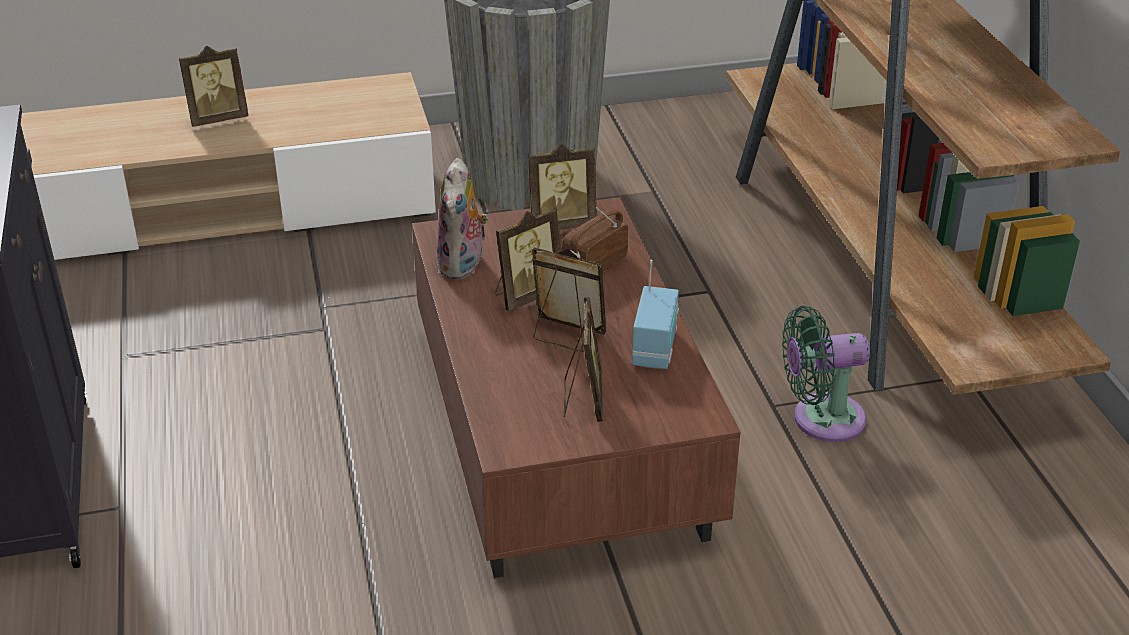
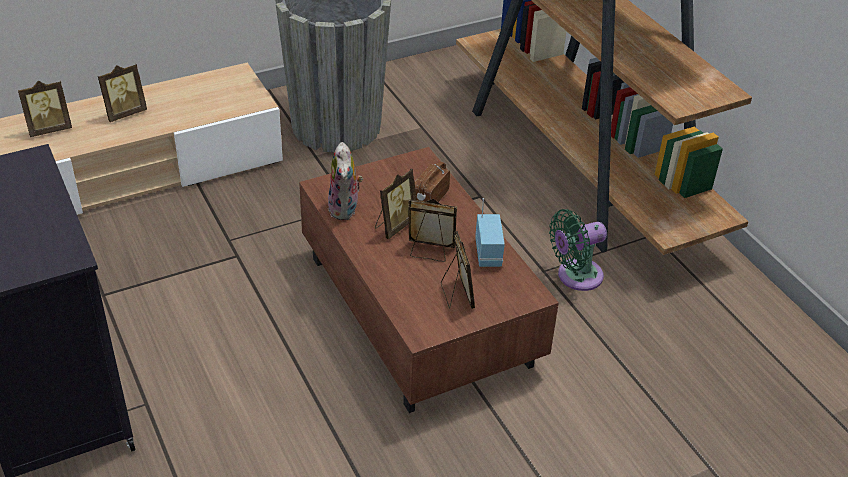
camera: 15 degrees left, 5 degrees up
picture frame [528,143,597,229] -> picture frame moved to [18,81,72,137]

